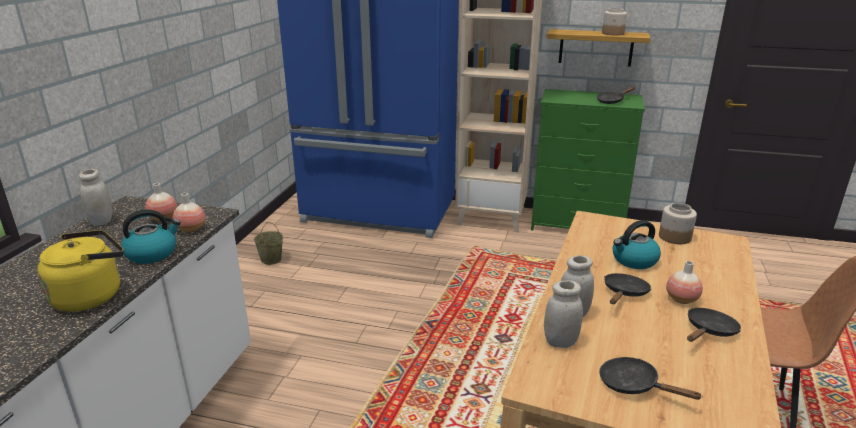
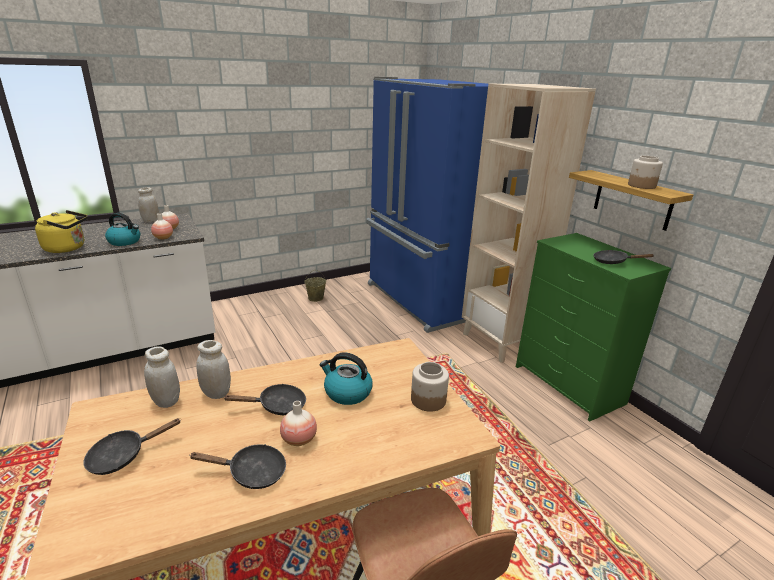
camera: 45 degrees right, 0 degrees up
black frying pan [599,357,703,400] -> black frying pan turned 120 degrees counterclockwise [83,418,181,475]

